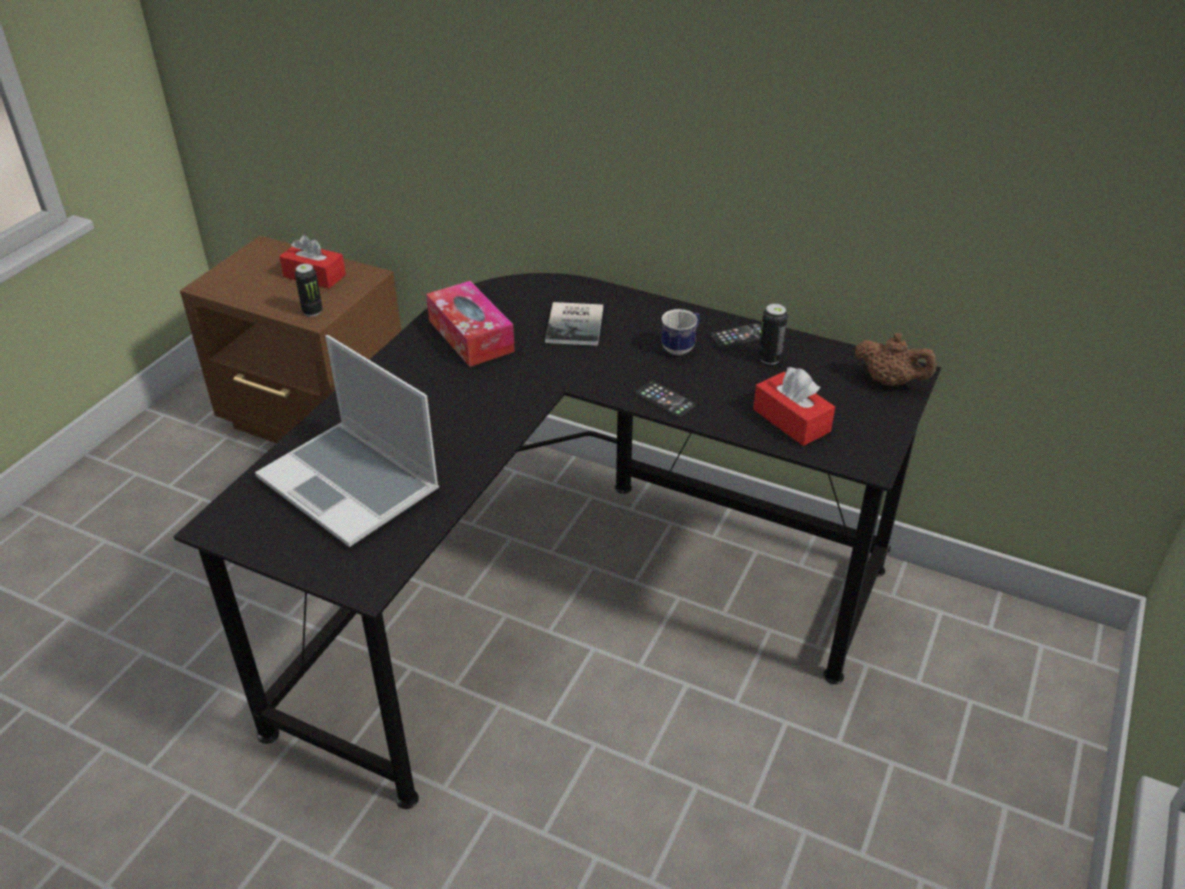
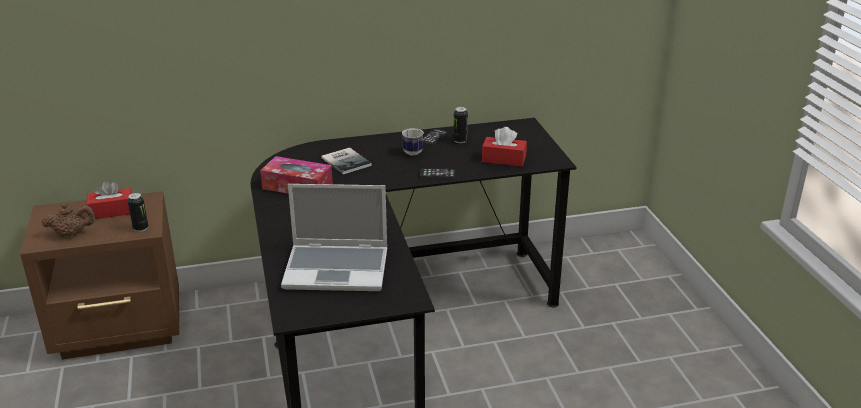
camera: 40 degrees left, 10 degrees down
brown teapot [855,333,936,386] -> brown teapot moved to [42,203,95,237]

